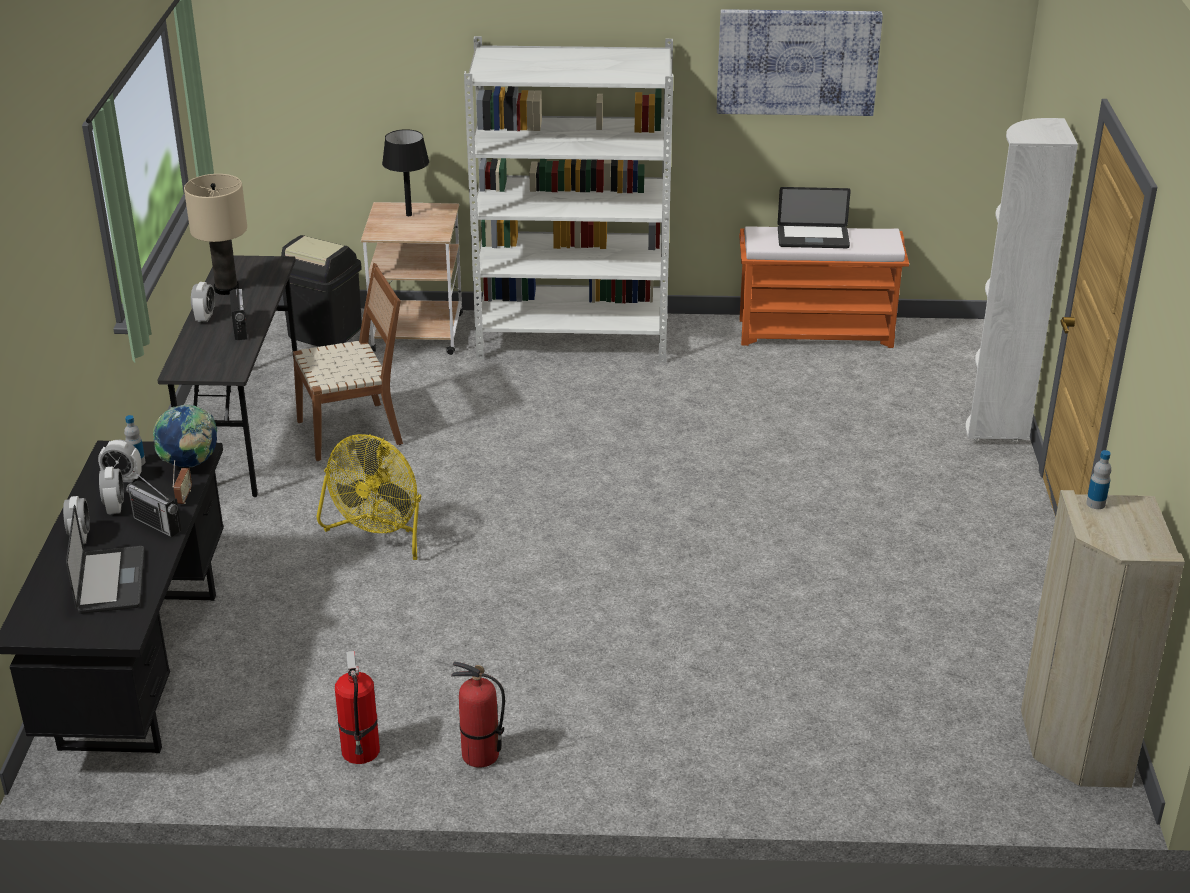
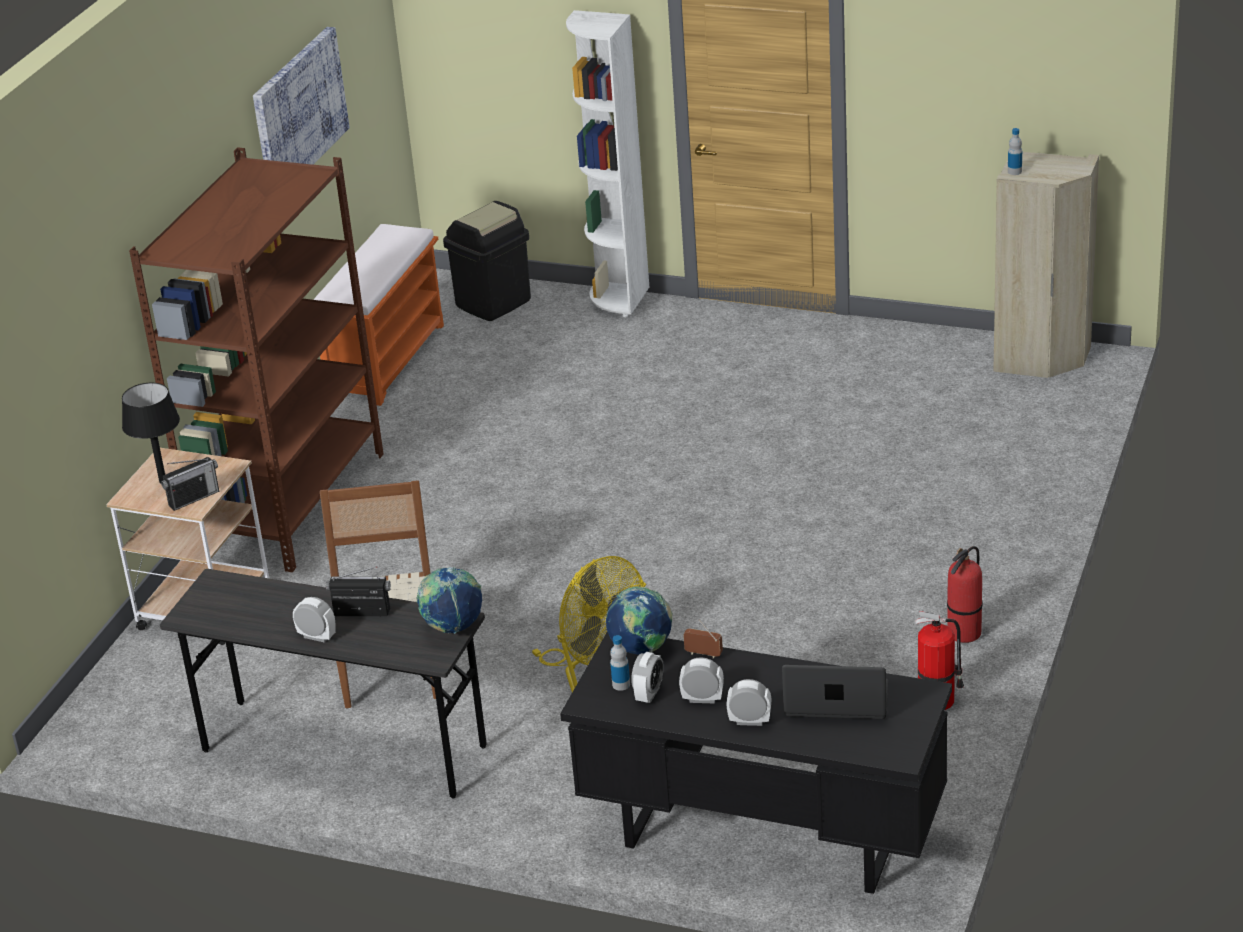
camera: 70 degrees left, 0 degrees up
radio [126,471,182,537] -> radio moved to [161,457,219,511]
beige table lamp [184,174,247,295] -> none
black trash can [281,235,362,347] -> black trash can moved to [443,201,531,321]
white bookcase [464,36,673,363] -> brown bookcase [129,147,383,572]
laptop [778,187,851,248] -> none
none -> globe [416,567,482,634]

